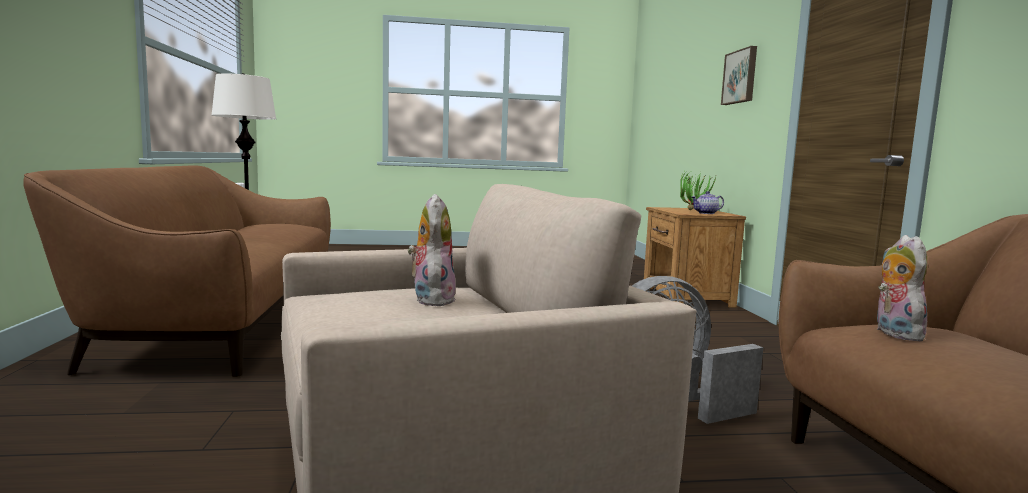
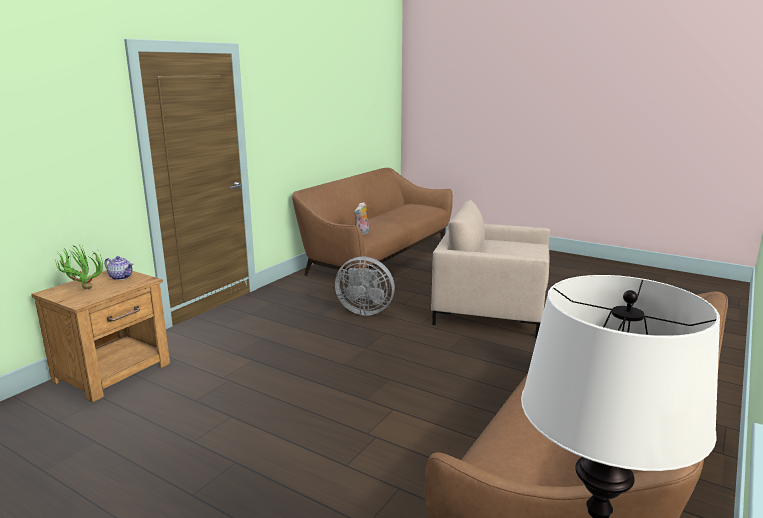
camera: 140 degrees left, 10 degrees up
plush toy [408,194,456,306] -> none
picture [721,46,757,105] -> none

